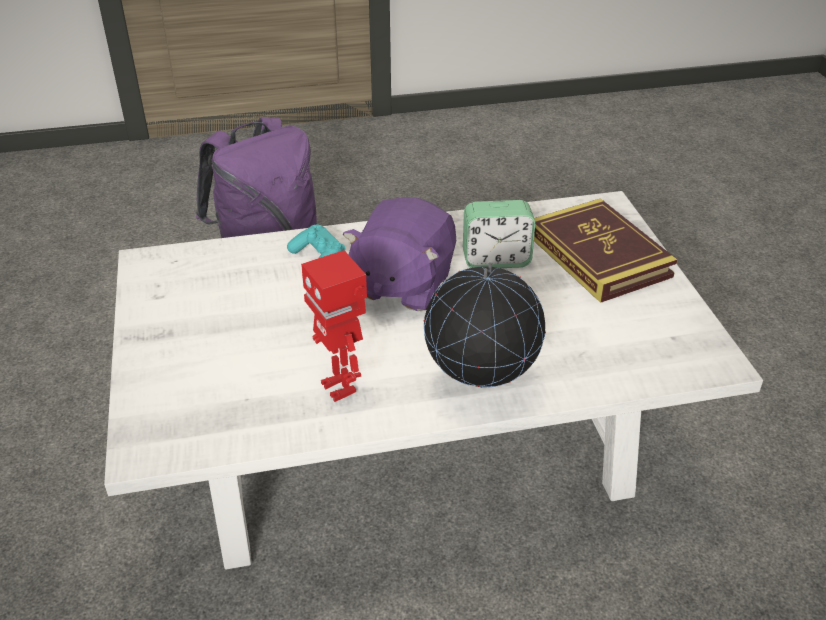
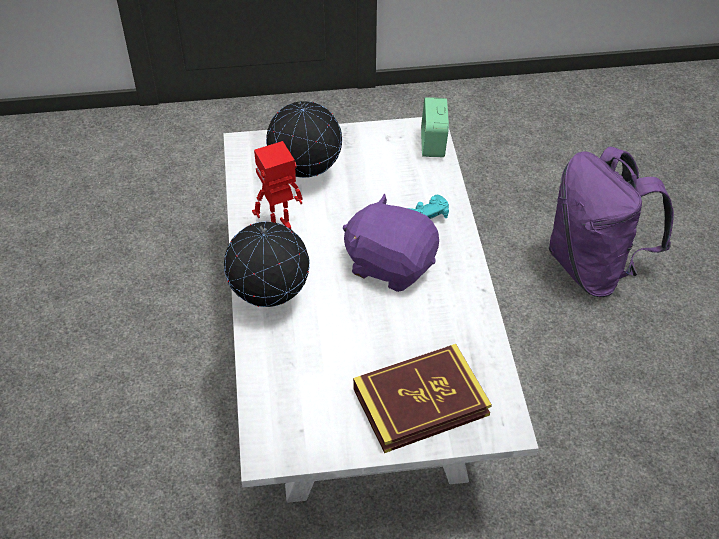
camera: 95 degrees right, 10 degrees up
alarm clock [463,200,535,268] -> alarm clock moved to [421,97,449,157]
none -> globe [266,101,342,178]

